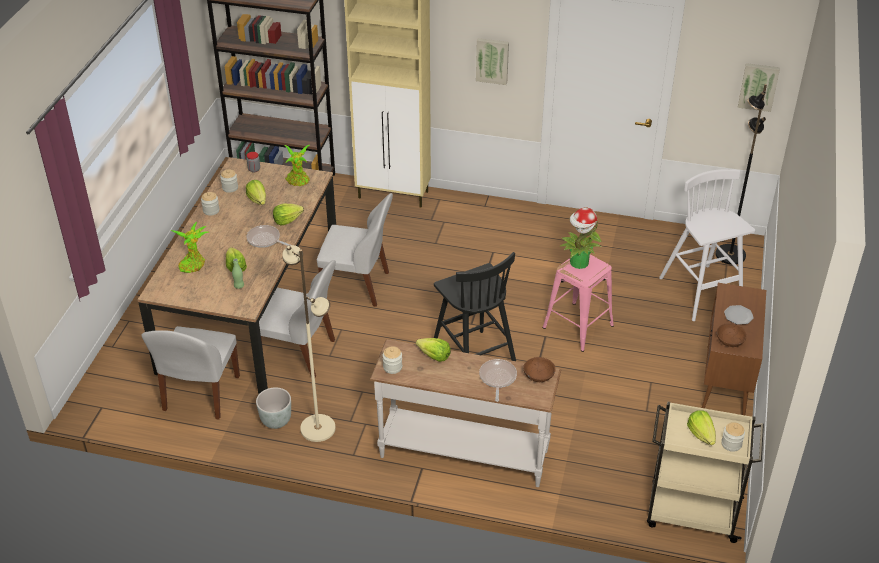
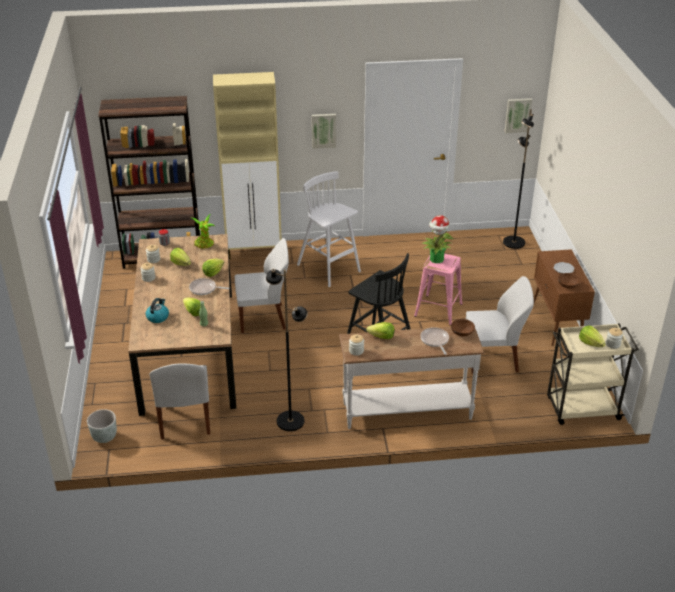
camera: 20 degrees left, 5 degrees down
potted plant [170,222,208,273] -> kettle [145,298,169,323]
grey planter [256,387,291,429] -> grey planter moved to [87,409,117,443]
white chair [259,260,336,377] -> white chair moved to [466,276,534,374]
beige floor lamp [282,245,336,442] -> black floor lamp [266,269,308,431]
white stool [659,169,755,321] -> white stool moved to [297,171,361,287]

